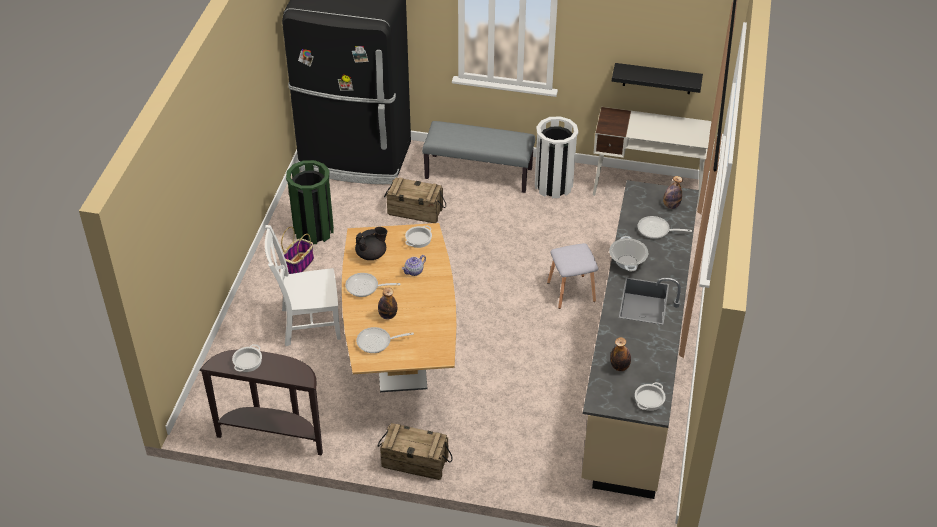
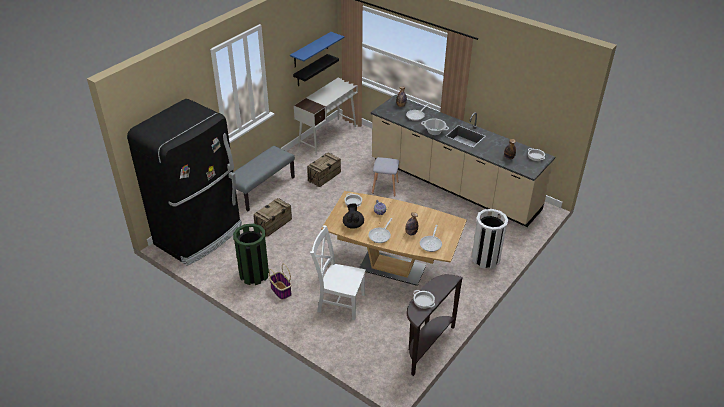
camera: 65 degrees left, 5 degrees down
white chair [265,225,341,346] -> white chair turned 90 degrees clockwise [310,225,366,320]
crate [378,423,453,480] -> crate moved to [307,153,341,187]
white trash can [535,116,578,198] -> white trash can moved to [472,209,508,269]
none -> blue shelf [290,32,344,67]

